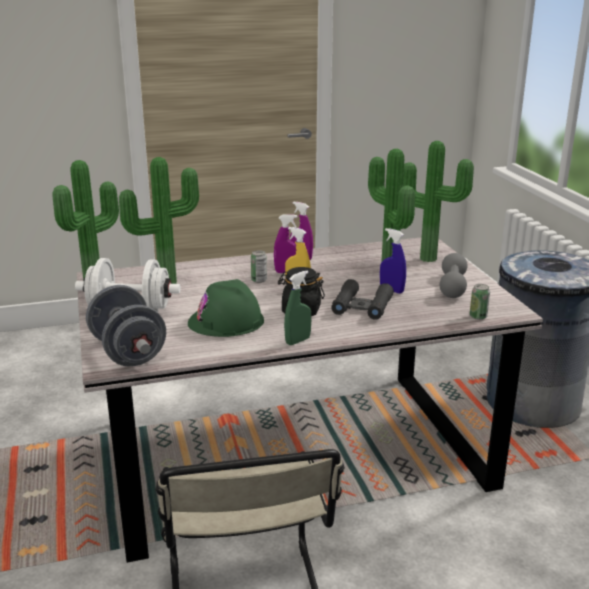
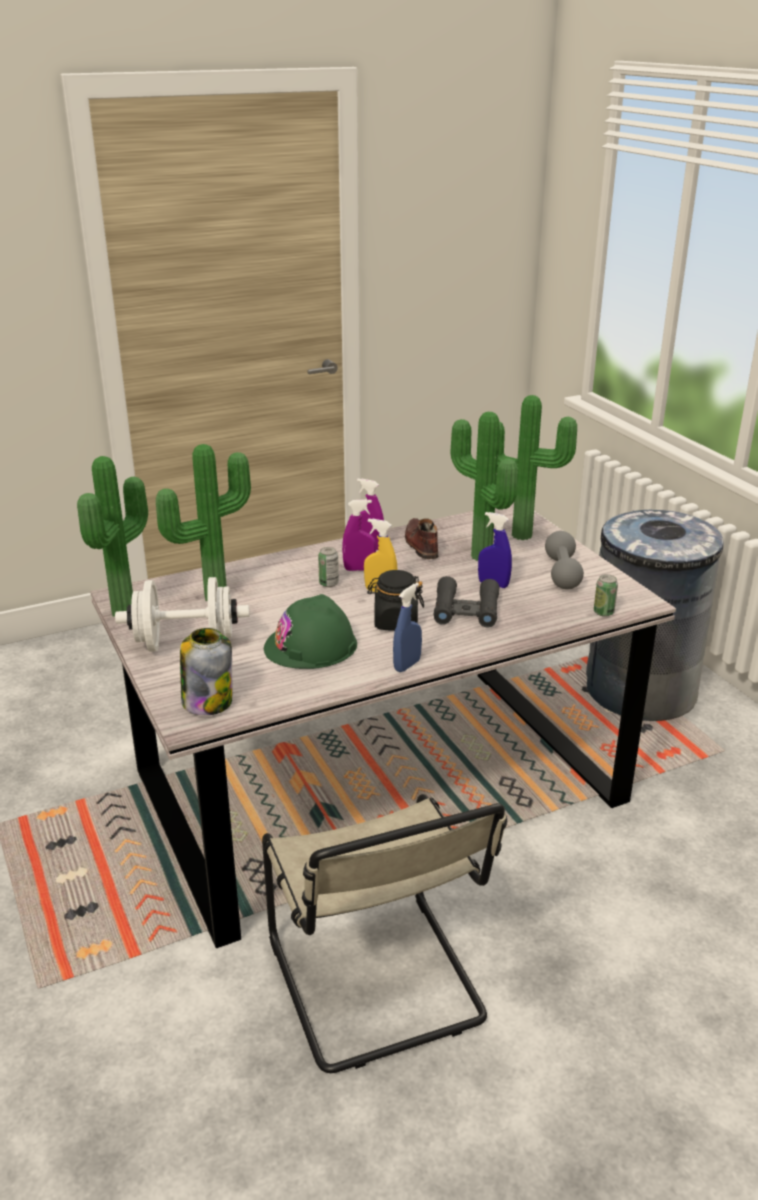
camera: 10 degrees left, 5 degrees up
grey dumbbell [86,285,166,367] -> jar [180,628,232,716]
green spray bottle [284,271,311,345] -> blue spray bottle [393,583,422,672]
none -> brown shoe [405,518,438,559]

